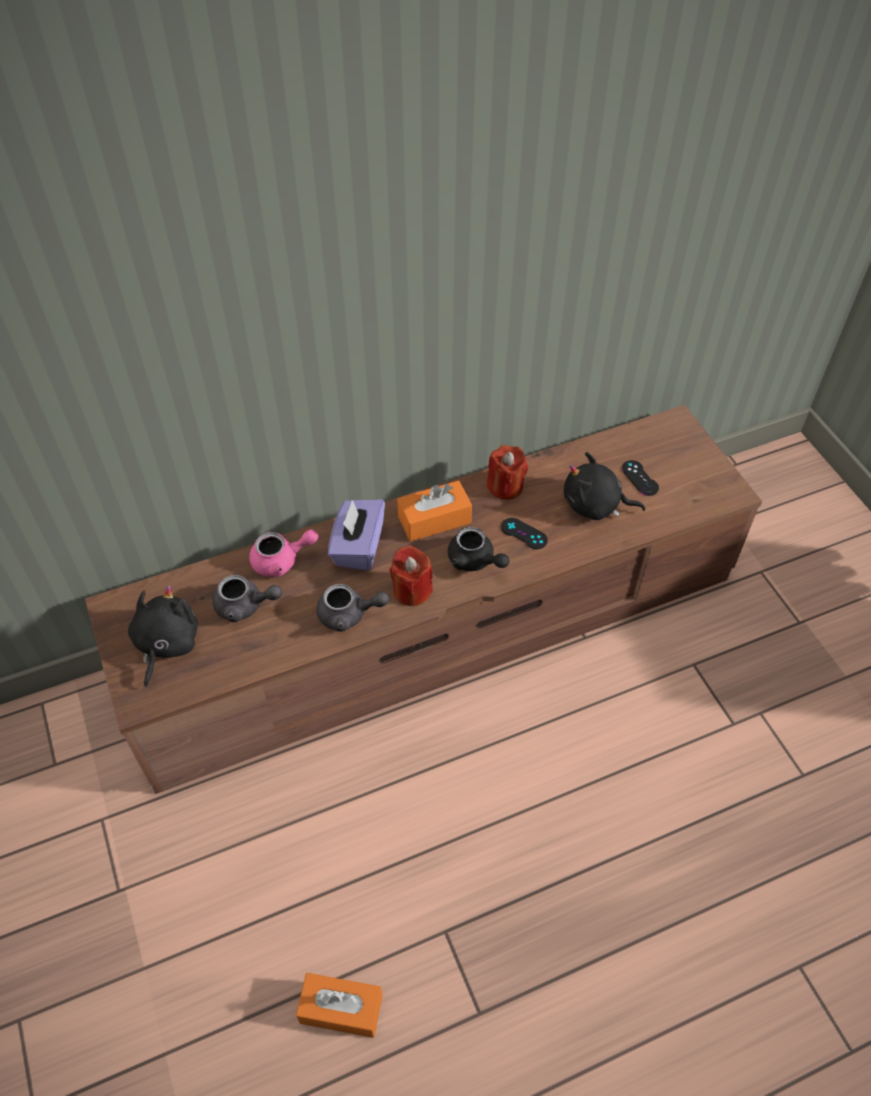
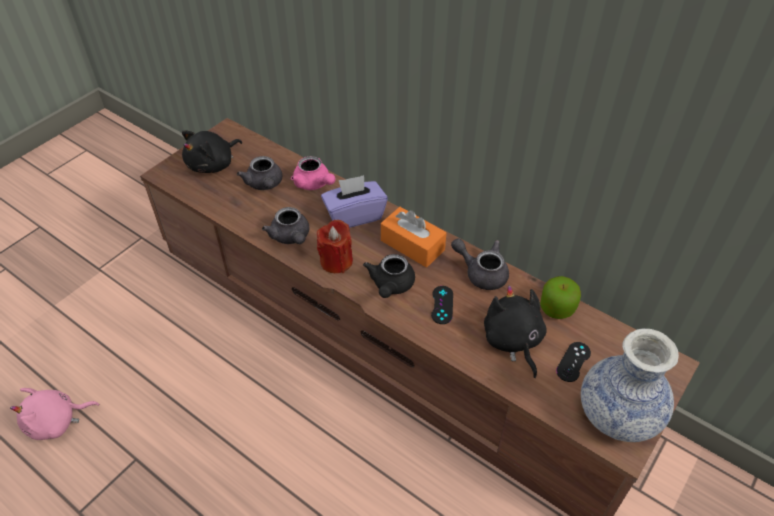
camera: 60 degrees right, 5 degrees down
black plush toy [128,585,198,688] -> black plush toy turned 150 degrees clockwise [182,130,242,173]
orange tissue box [296,973,383,1038] -> pink plush toy [10,388,100,440]
red candle [487,445,528,500] -> grey teapot [451,238,509,290]
none -> apple [540,276,581,319]
none -> vase [581,328,679,442]

